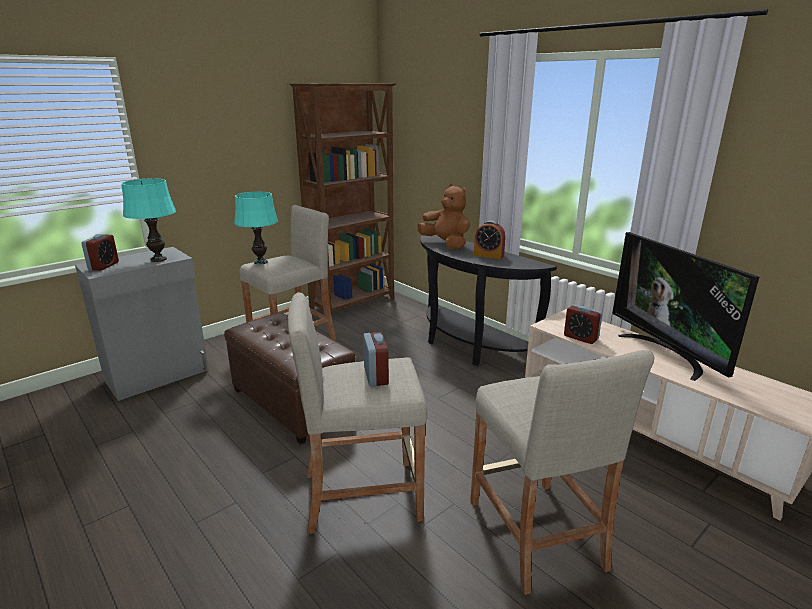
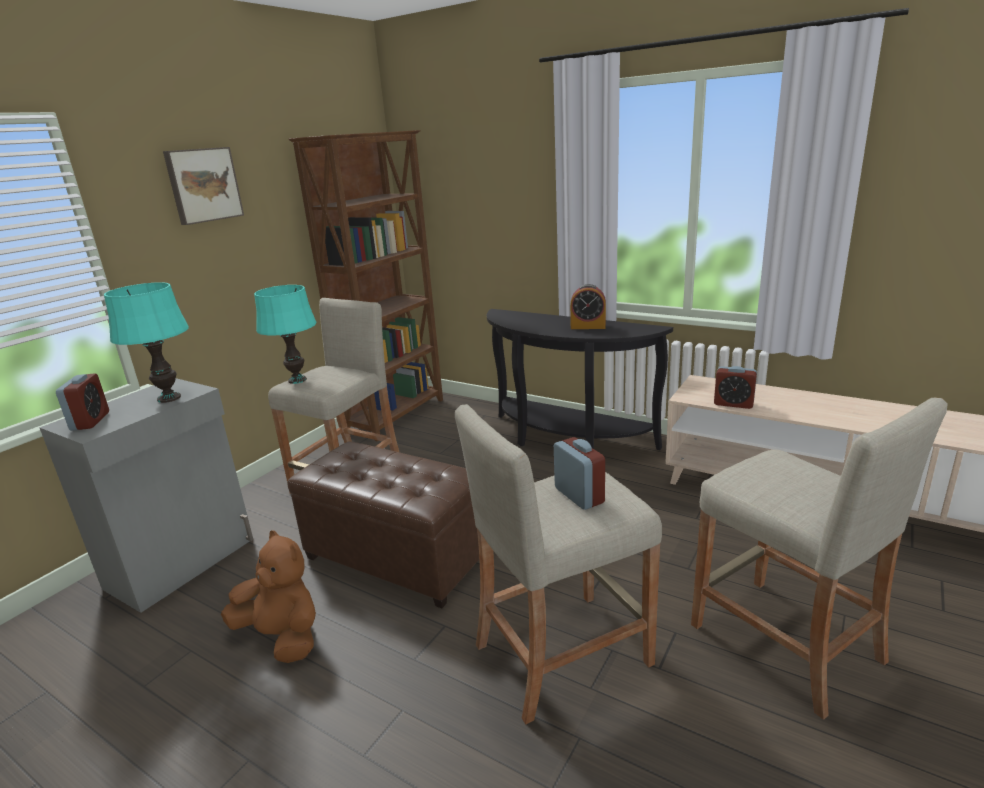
camera: 15 degrees left, 0 degrees up
brown plush toy [417,184,470,249] -> brown plush toy moved to [221,531,316,663]
television [612,232,759,381] -> none
none -> picture [163,147,244,225]

